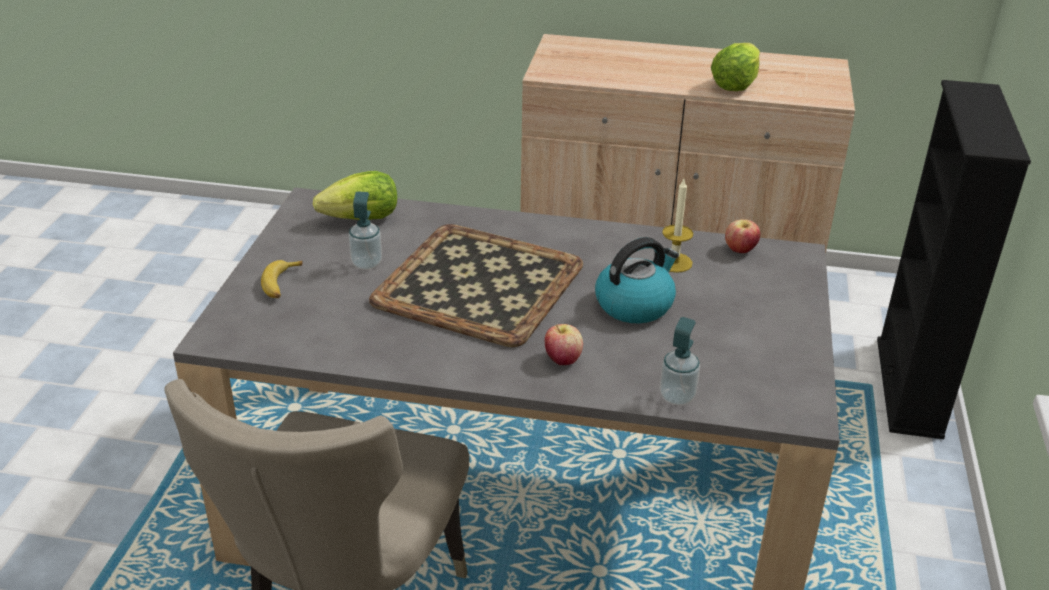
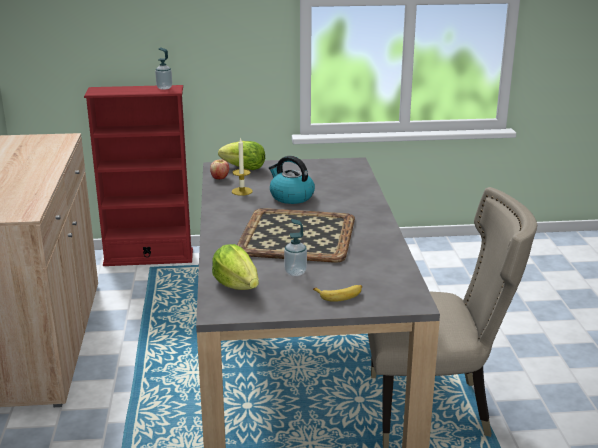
camera: 105 degrees left, 10 degrees down
apple [545,324,583,365] -> none
soap dispenser [660,317,700,405] -> soap dispenser moved to [155,48,172,90]
lettuce [711,43,760,91] -> lettuce moved to [218,141,265,170]
black bookcase [877,80,1031,439] -> red bookcase [84,85,193,266]

